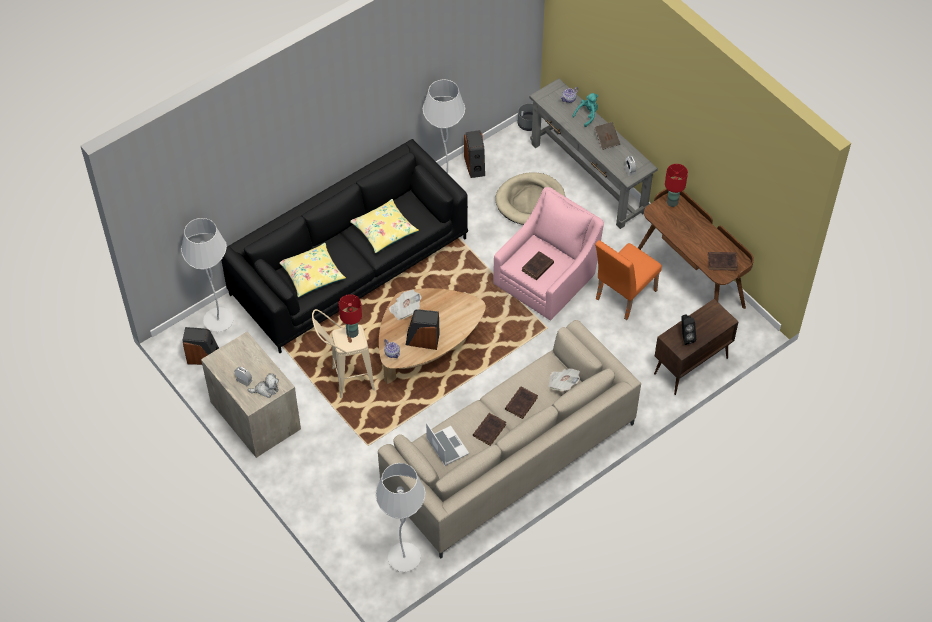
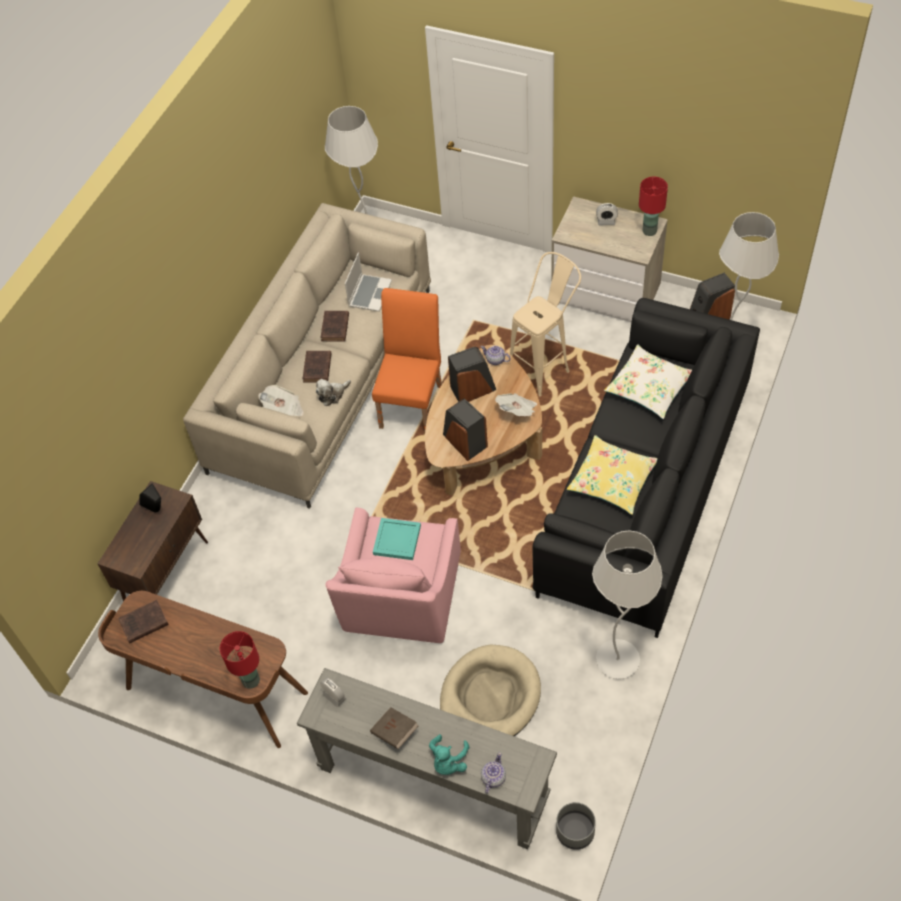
camera: 155 degrees right, 0 degrees up
plush toy [248,373,279,398] -> plush toy moved to [316,379,351,406]
yellow pillow [279,243,346,297] -> white pillow [604,345,692,419]
red table lamp [339,294,362,338] -> red table lamp moved to [639,177,668,236]
laptop [426,423,469,466] -> laptop turned 105 degrees counterclockwise [345,252,392,312]
speaker [464,130,485,178] -> speaker moved to [443,399,488,461]
brown book [522,251,554,280] -> turquoise tray [373,518,421,560]
orange chair [595,240,662,320] -> orange chair moved to [372,288,442,434]

